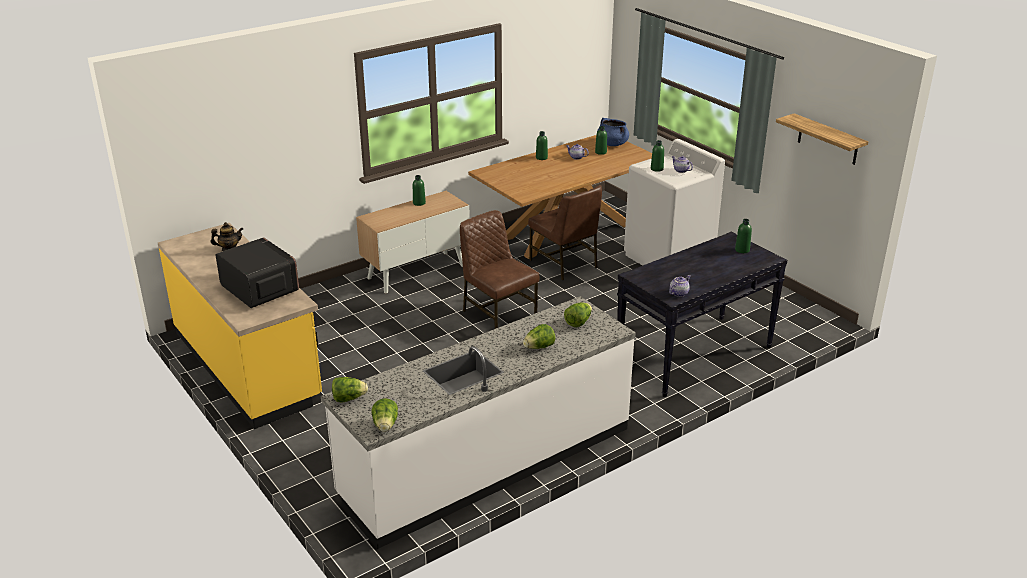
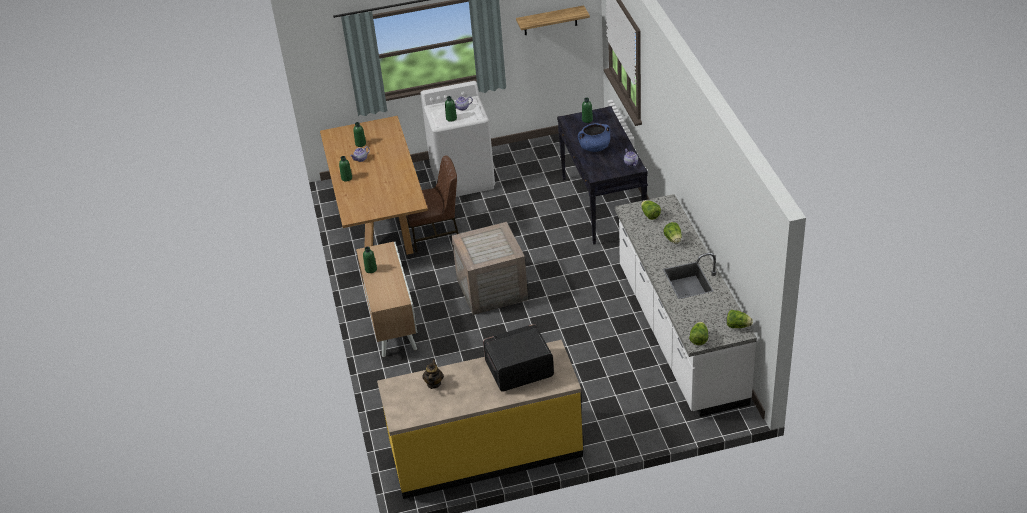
camera: 65 degrees left, 10 degrees up
brown chair [460,210,540,329] -> crate [452,222,528,315]
blue cooking pot [597,118,629,146] -> blue cooking pot moved to [578,123,610,152]

